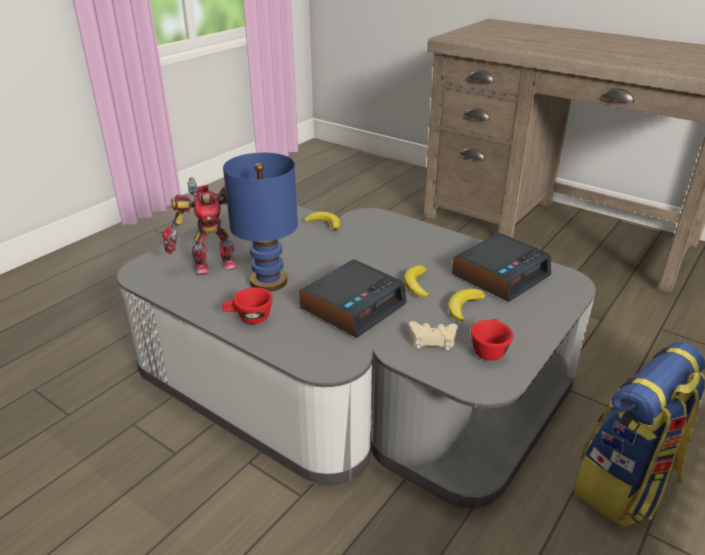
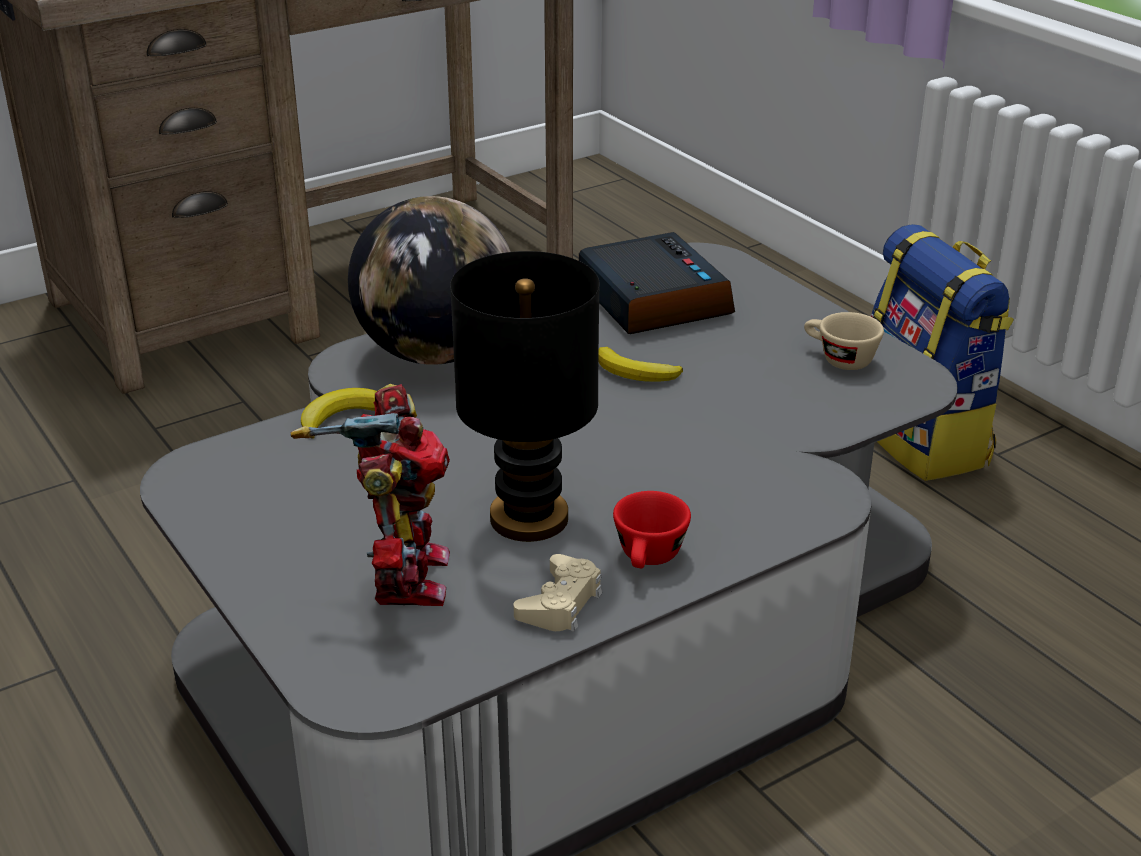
camera: 70 degrees left, 0 degrees up
blue table lamp [223,152,298,292] -> black table lamp [450,251,600,542]
alarm clock [299,259,407,338] -> none
beige game controller [409,321,458,350] -> beige game controller moved to [514,554,602,632]
banana [448,289,486,322] -> none
red cup [471,319,513,360] -> beige cup [804,312,884,370]
none -> globe [348,196,511,365]

